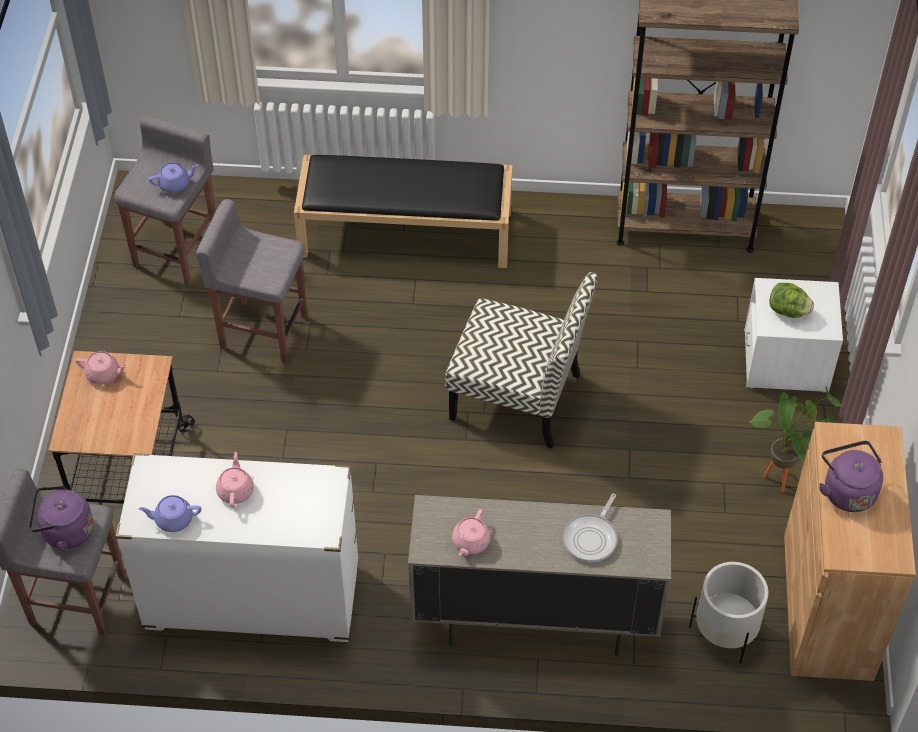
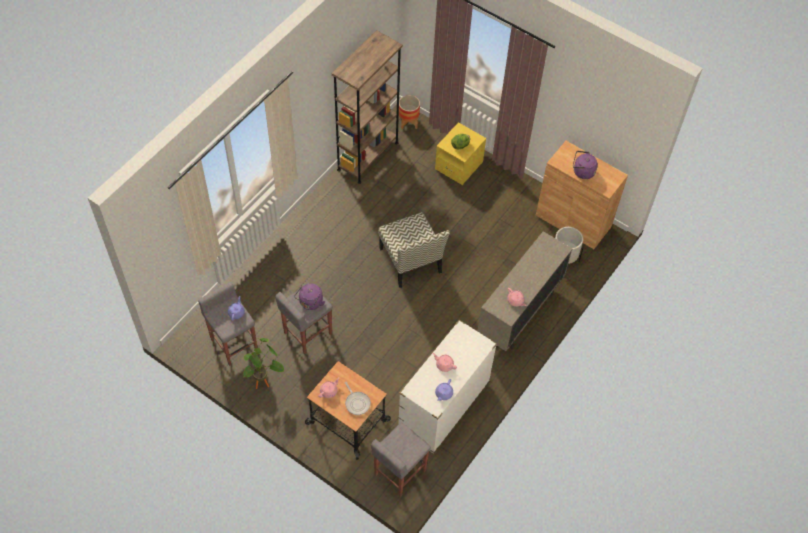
camera: 60 degrees left, 5 degrees up
purple kettle [29,486,94,551] -> purple kettle moved to [294,283,325,310]
black bench [294,155,513,268] -> none
chair [445,272,597,448] -> chair turned 105 degrees clockwise [378,212,450,288]
frying pan [563,494,618,562] -> frying pan moved to [345,382,371,415]
white nightstand [744,278,843,393] -> yellow nightstand [435,122,486,185]
potted plant [749,386,844,492] -> potted plant moved to [244,338,284,389]
none -> planter [399,95,420,130]

